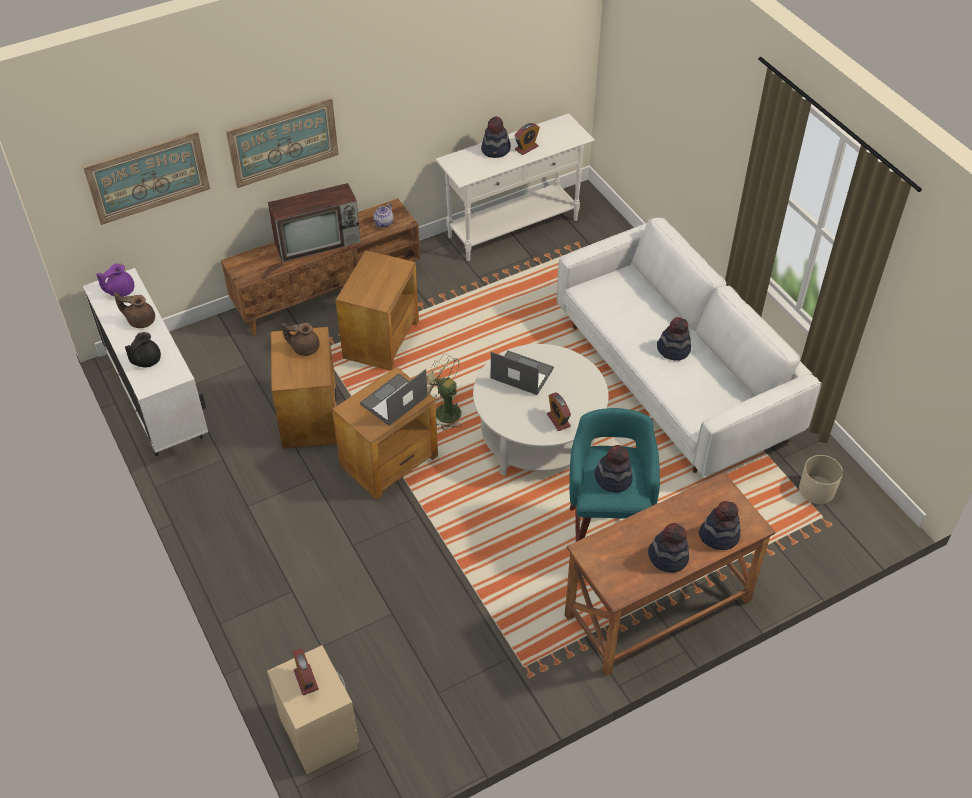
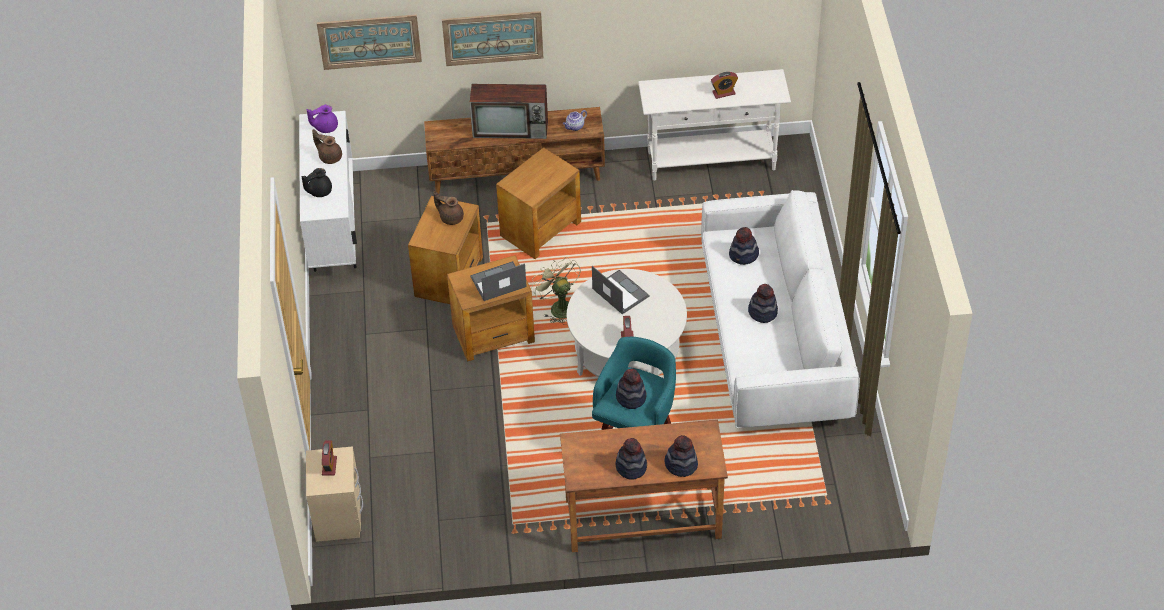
camera: 25 degrees right, 0 degrees up
hat [481,116,511,158] -> hat moved to [729,227,759,265]
beige planter [799,455,843,504] -> none

